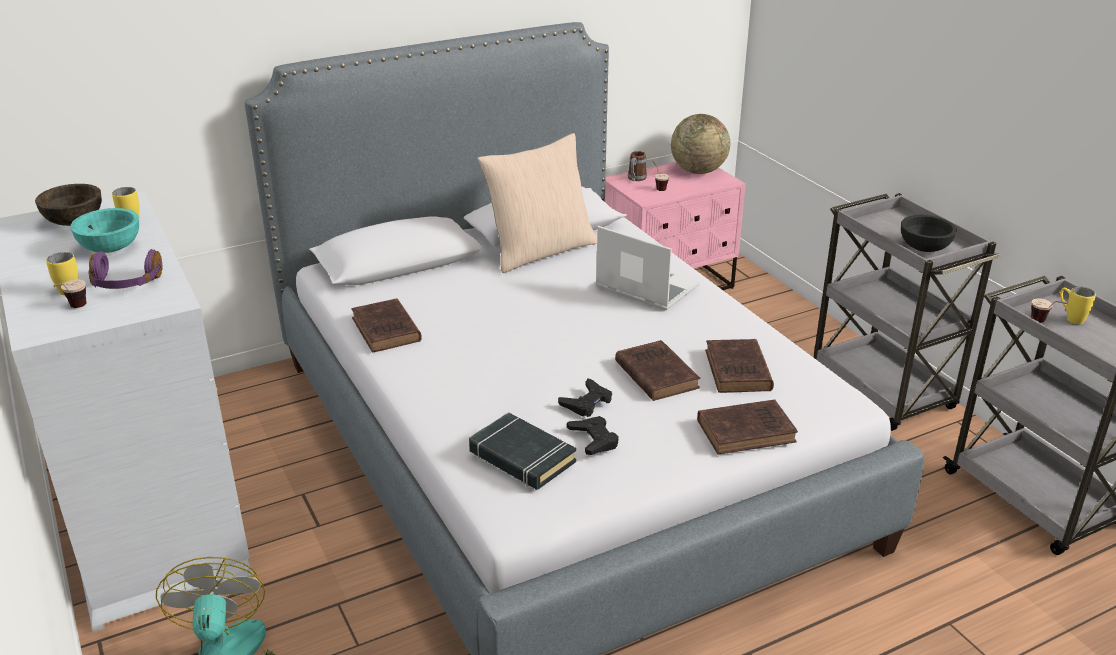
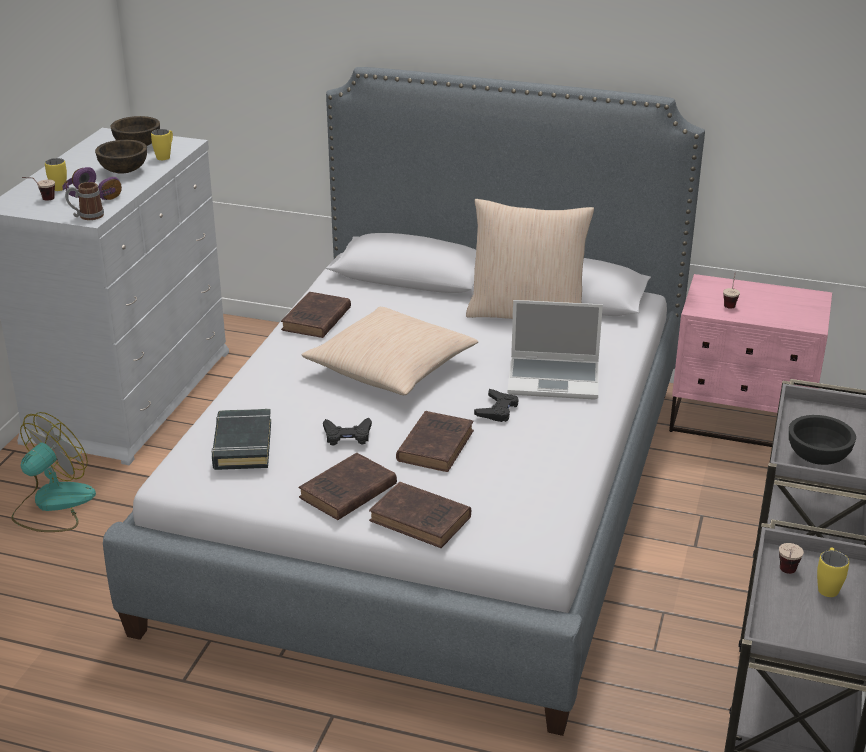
camera: 45 degrees right, 0 degrees up
turquoise bowl [70,208,139,253] -> brown bowl [95,140,147,174]
black game controller [567,416,618,455] -> black game controller moved to [474,389,518,422]
laptop [596,226,700,310] -> laptop turned 105 degrees clockwise [507,300,603,400]
mug [628,151,647,181] -> mug moved to [65,182,104,220]
globe [671,114,730,174] -> none
brown book [705,339,774,393] -> brown book moved to [298,453,397,520]
none -> beige pillow [301,307,478,395]

